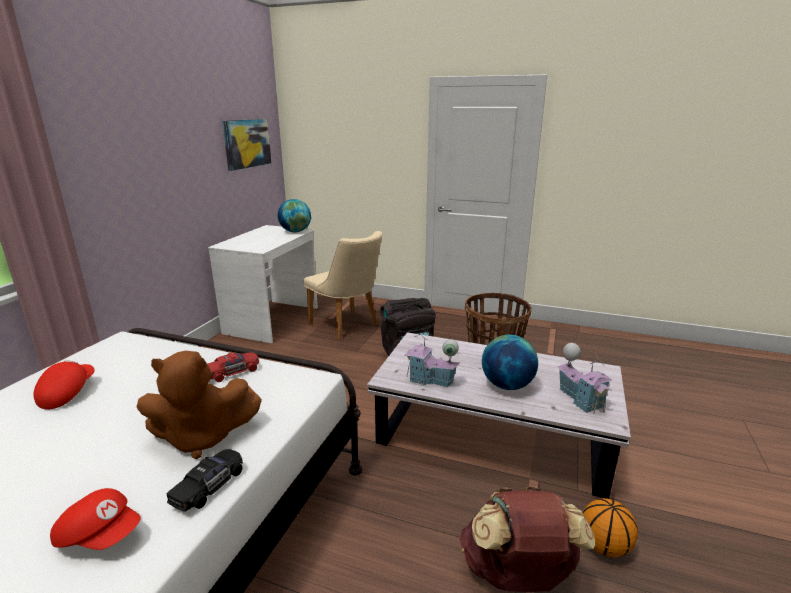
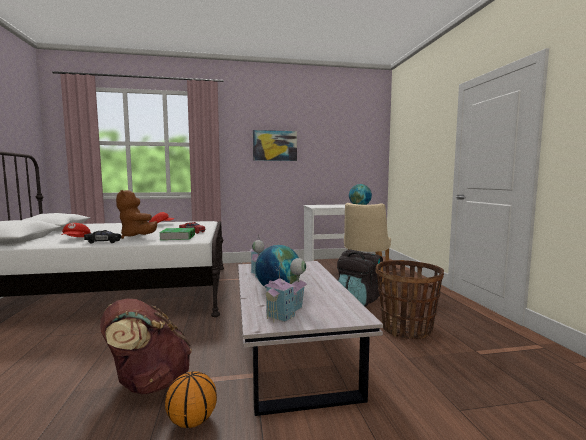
camera: 60 degrees right, 15 degrees down
picture [222,119,271,171] -> picture moved to [253,130,297,161]
none -> book [159,228,195,240]

